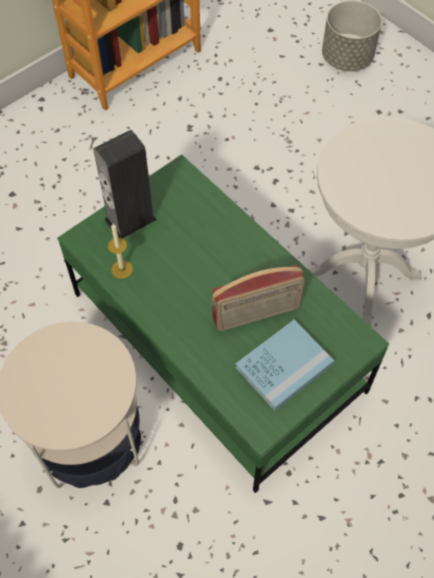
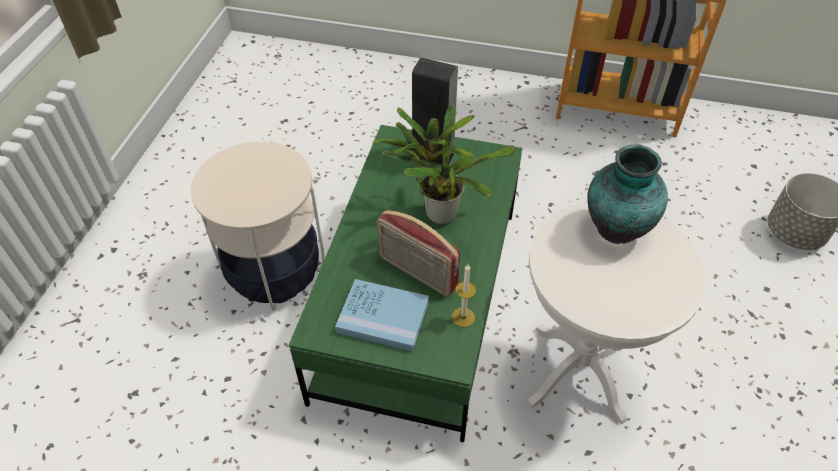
camera: 55 degrees right, 10 degrees down
candle [108,224,133,279] -> candle moved to [452,264,476,328]
none -> potted plant [372,105,515,224]
none -> vase [587,144,668,244]

